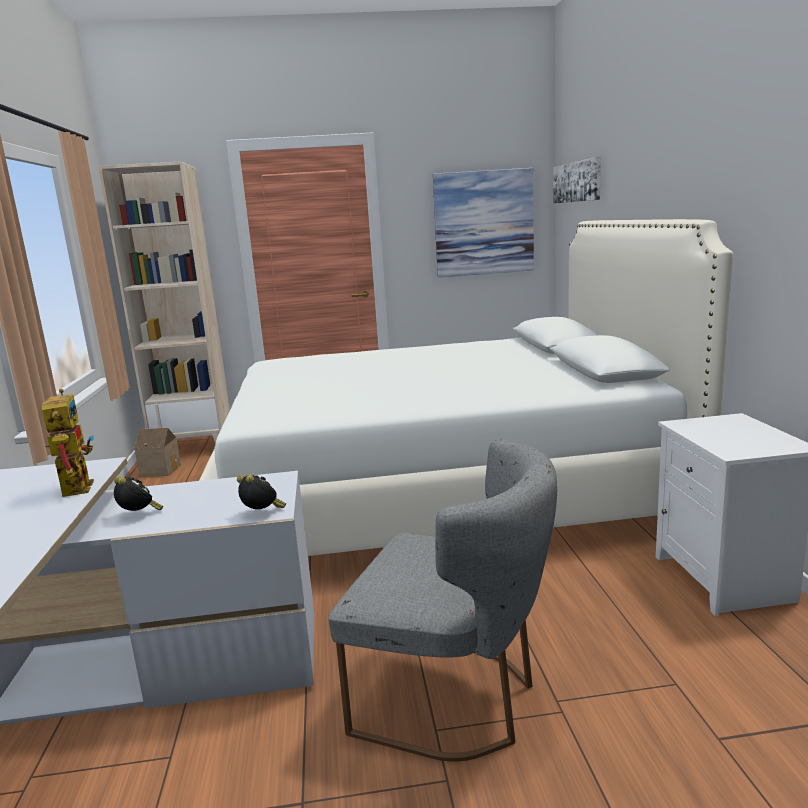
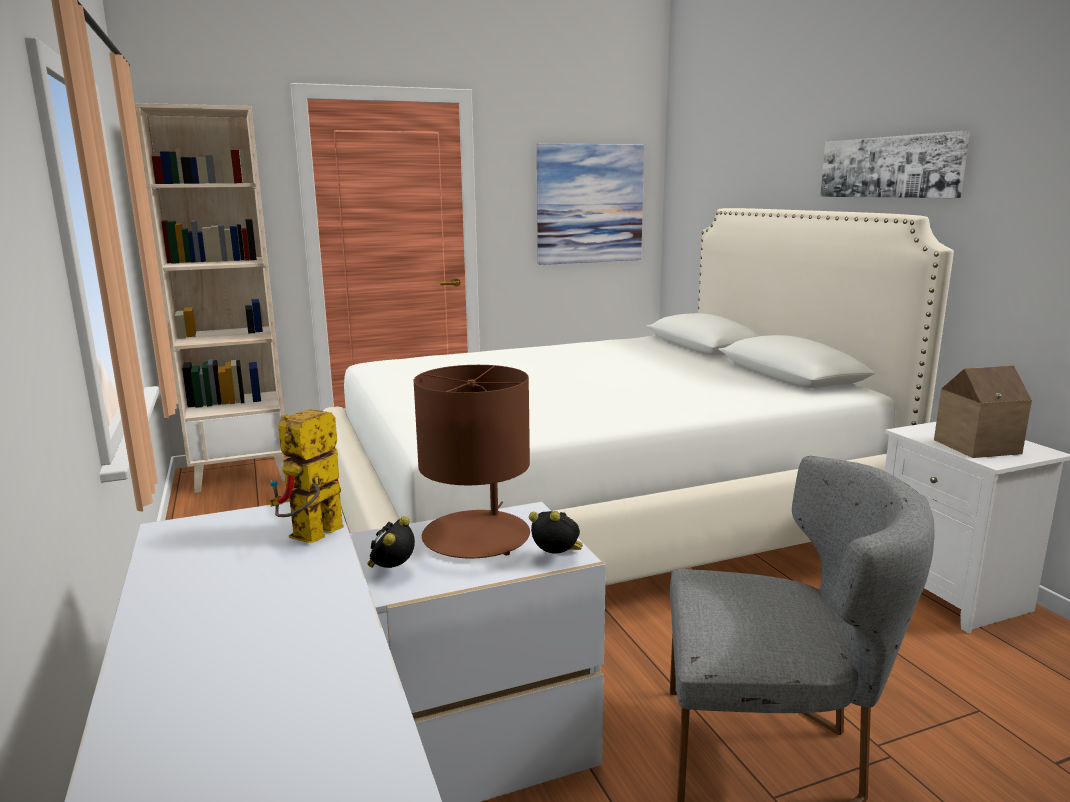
camera: 15 degrees left, 0 degrees up
toy robot [42,389,94,497] -> toy robot turned 120 degrees counterclockwise [269,409,344,543]
alarm clock [114,476,163,511] -> alarm clock turned 105 degrees counterclockwise [367,516,415,568]
toy house [134,428,181,477] -> toy house moved to [934,366,1032,458]
picture [553,157,601,204] -> picture moved to [820,131,970,198]
none -> brown table lamp [414,365,530,558]

